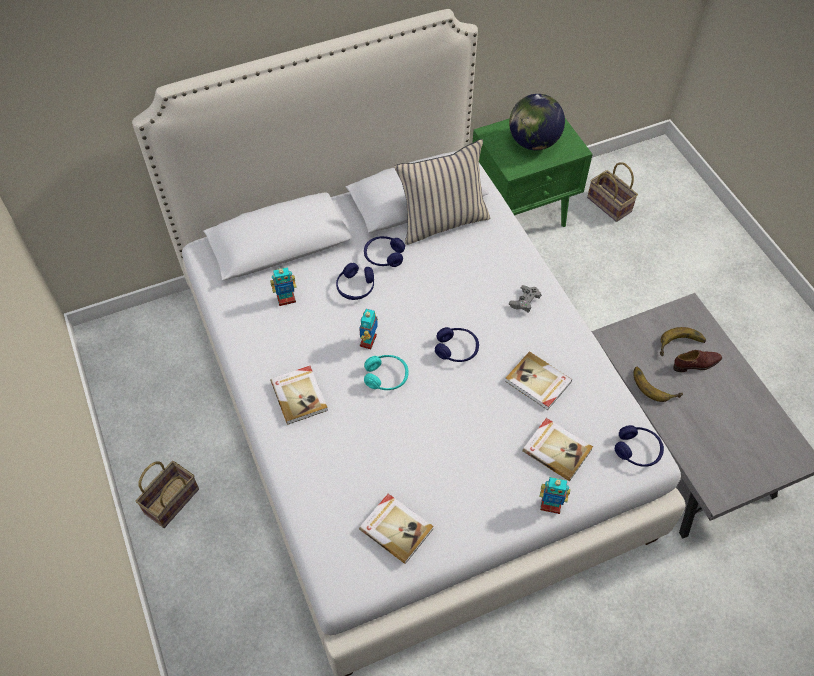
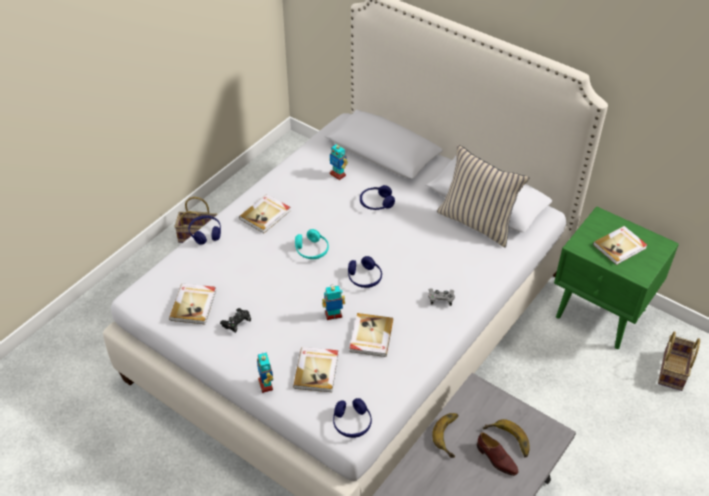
camera: 60 degrees right, 10 degrees down
toy robot [359,309,378,349] -> toy robot moved to [322,284,345,320]
blue headphones [364,236,405,267] -> blue headphones moved to [188,215,221,245]
globe [509,94,565,150] -> book [593,226,647,265]
none -> black game controller [220,308,251,333]

